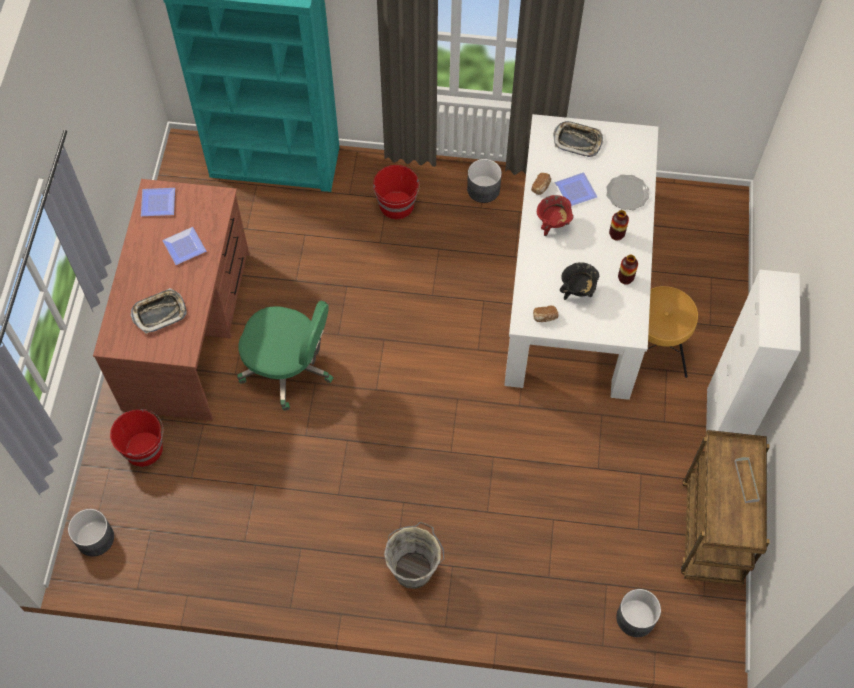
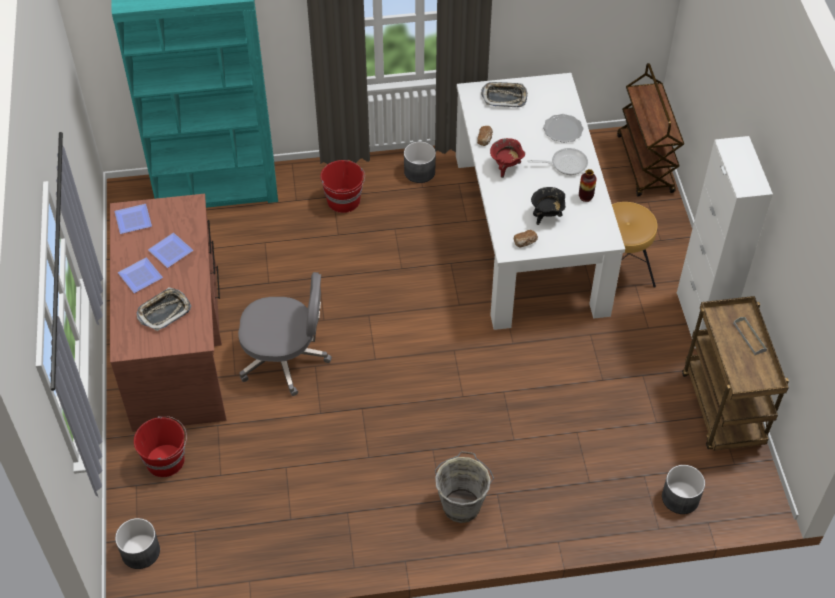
camera: 15 degrees left, 10 degrees down
green office chair [237,301,333,410] -> grey office chair [238,272,332,396]
plate [555,172,597,206] -> plate moved to [118,257,163,293]
vase [609,210,629,241] -> frying pan [528,148,588,175]
none -> brown cart [617,63,684,196]

